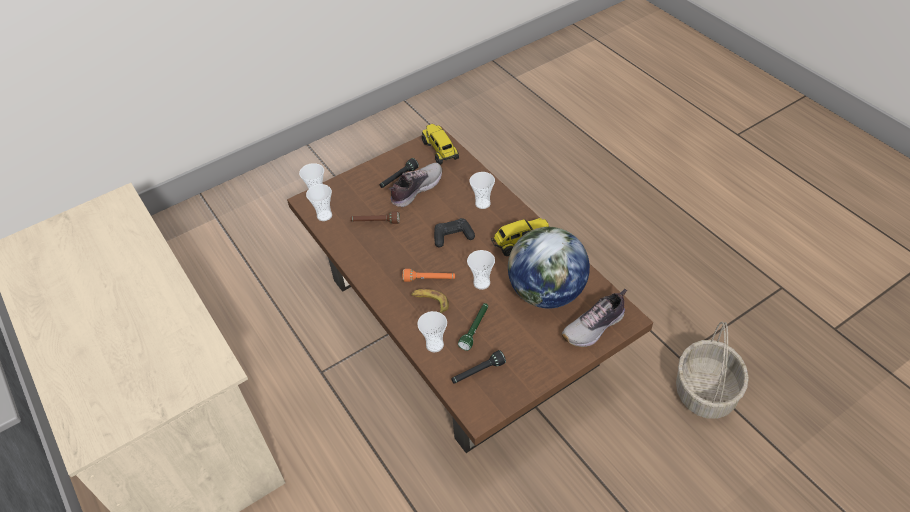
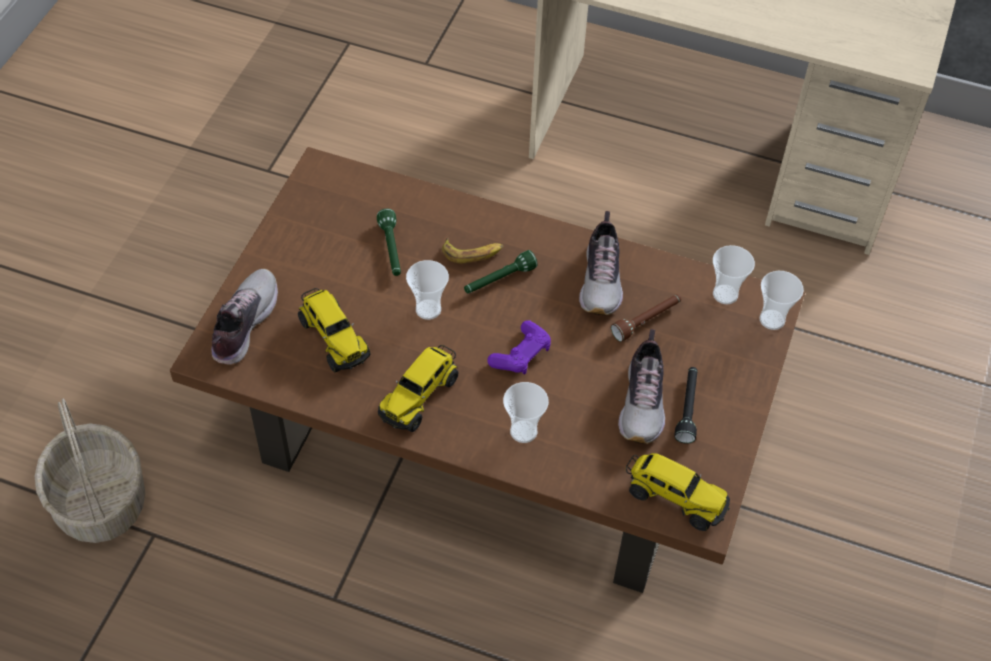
camera: 140 degrees right, 5 degrees up
orange flashlight [403,269,455,282] -> green flashlight [464,250,538,294]
cup [417,311,447,352] -> none
black game controller [434,218,475,248] -> purple game controller [487,320,551,375]
black flashlight [451,350,506,383] -> none
globe [508,227,590,309] -> toy truck [298,288,370,372]
none -> shoe [579,211,623,315]

